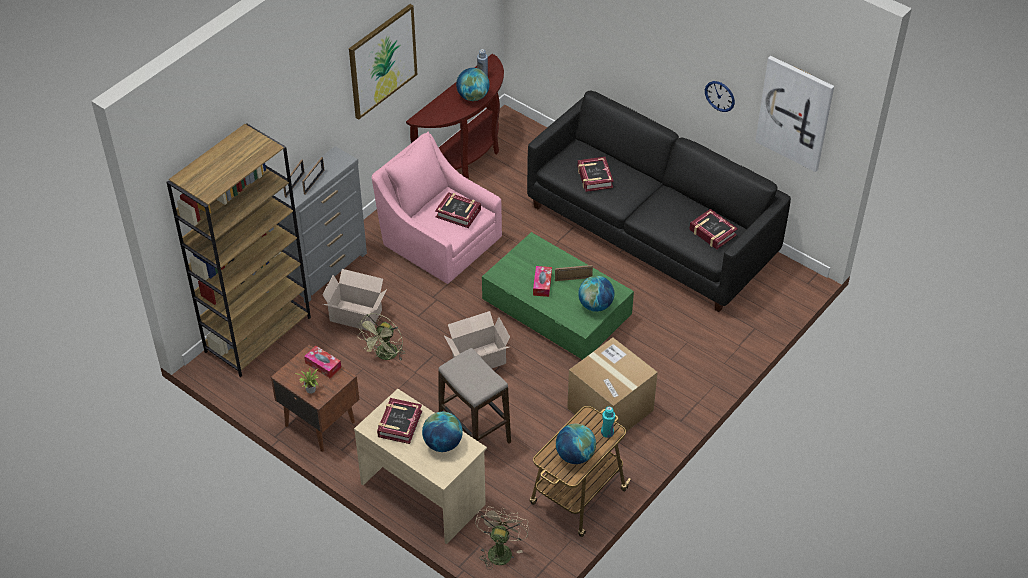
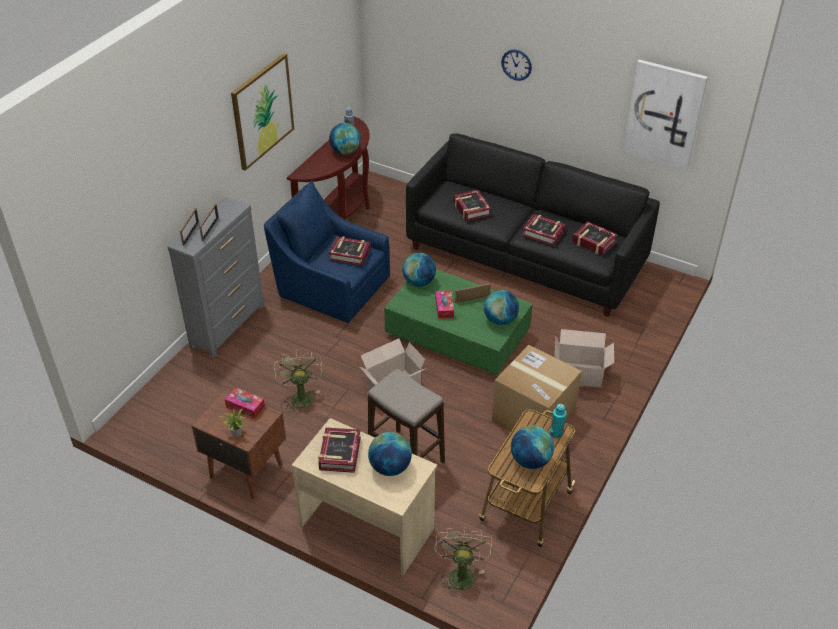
camera: 10 degrees left, 5 degrees down
brown bookcase [167,124,311,377] -> none
cardboard box [322,269,387,331] -> cardboard box moved to [555,329,614,388]
green fan [357,313,405,361] -> green fan turned 150 degrees clockwise [274,350,324,414]
pink armchair [372,131,502,284] -> blue armchair [264,180,390,323]
wall clock [705,81,735,112] -> wall clock moved to [501,50,532,81]
none -> globe [402,253,436,287]
none -> book [522,214,566,246]

